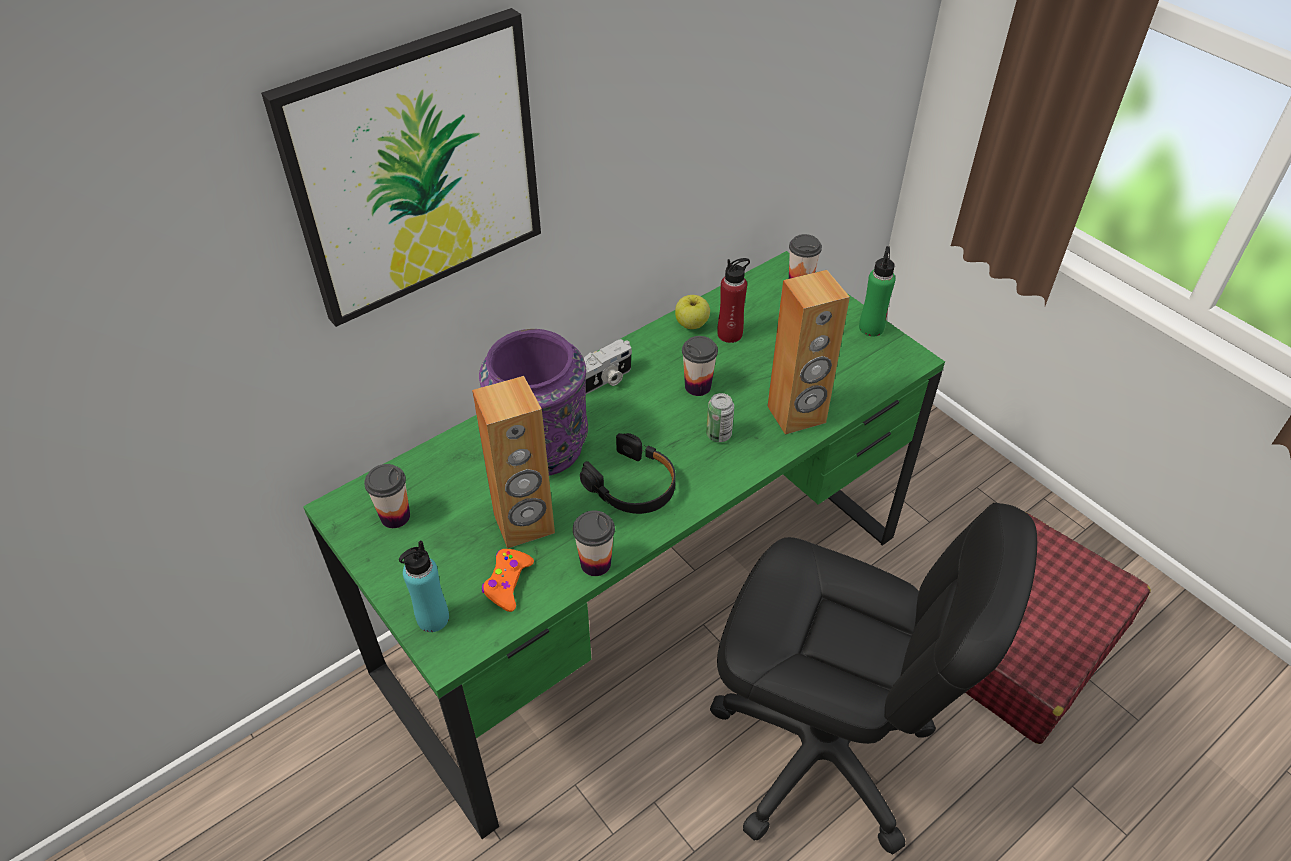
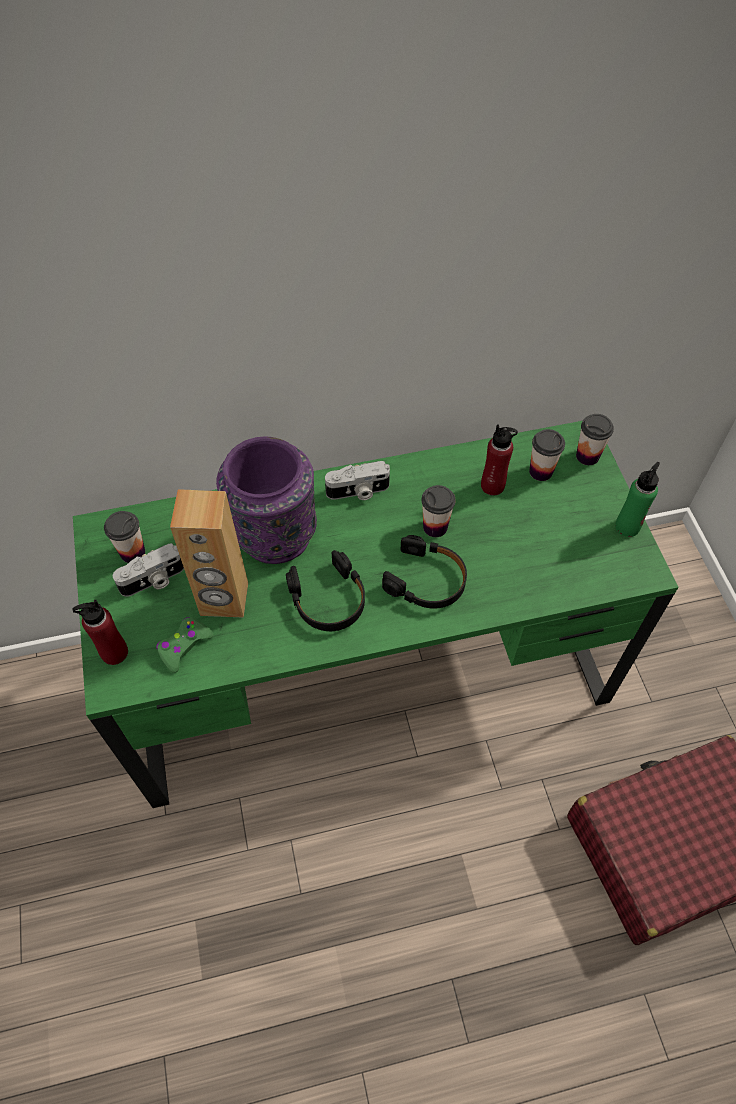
camera: 25 degrees right, 10 degrees up
picture [261,8,541,327] -> none
turquoise bottle [399,540,449,632] -> red bottle [72,600,128,665]
orange game controller [482,549,534,612] -> green game controller [156,617,213,673]
cup [573,510,615,576] -> cup moved to [529,429,565,481]
apple [675,295,710,329] -> none
can [706,393,734,442] -> black headphones [382,535,467,609]
black office chair [710,503,1037,854] -> none
brown speaker [767,270,850,435] -> none
none -> camera [113,543,184,597]

